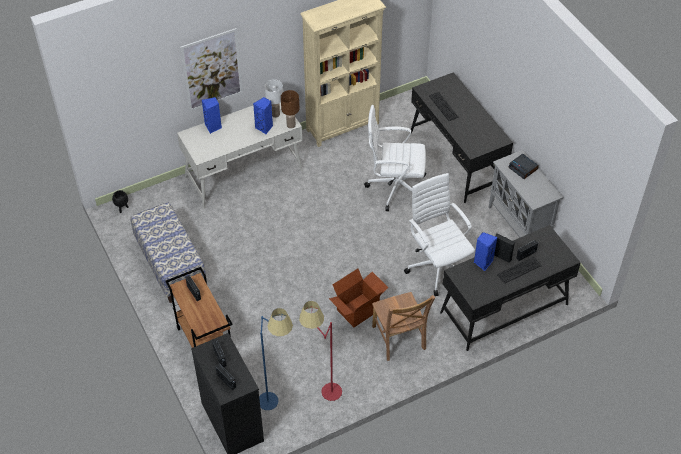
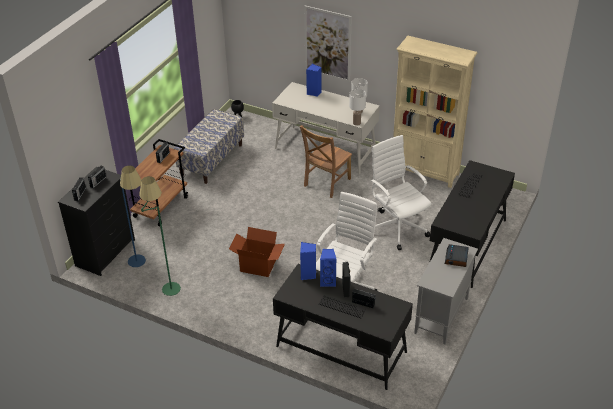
camera: 55 degrees right, 10 degrees down
blue speaker [253,97,273,134] -> blue speaker moved to [300,242,316,280]
brown table lamp [281,90,299,129] -> white table lamp [349,89,366,126]
red floor lamp [299,301,342,401] -> green floor lamp [139,176,181,296]
brown chair [372,292,435,361] -> brown chair moved to [300,125,352,198]

